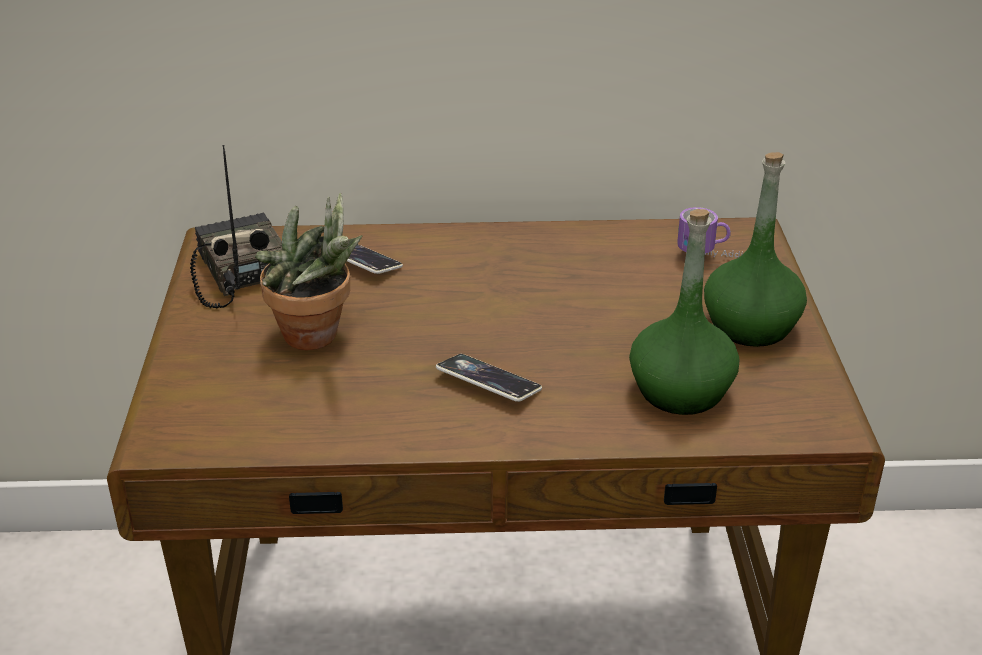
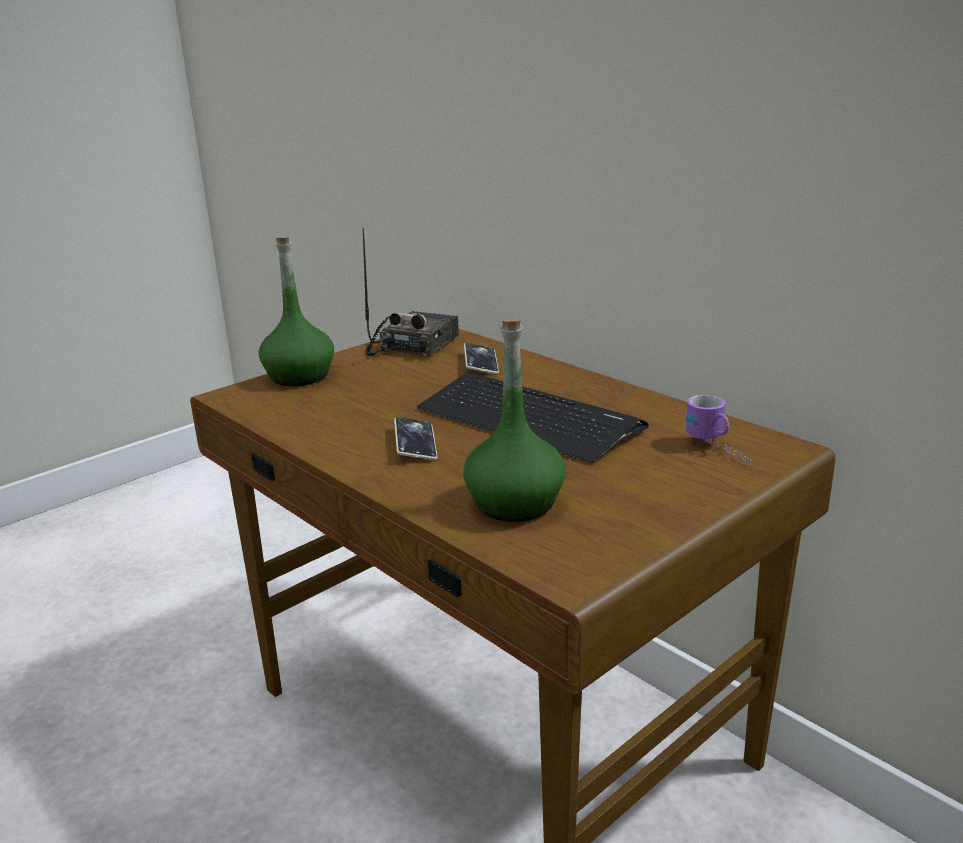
camera: 50 degrees right, 10 degrees down
potted plant [255,193,362,350] -> none
green bottle [704,152,807,347] -> green bottle moved to [259,237,334,386]
none -> keyboard [417,373,649,463]

